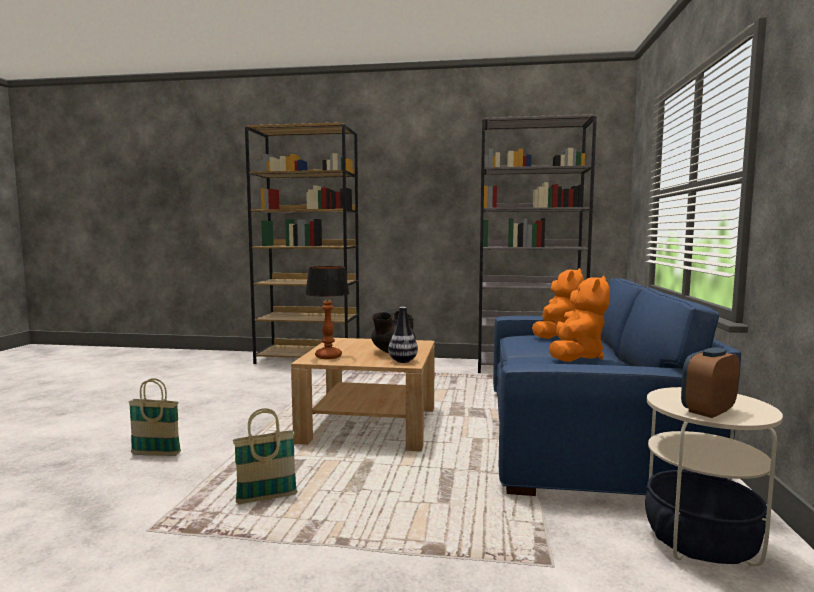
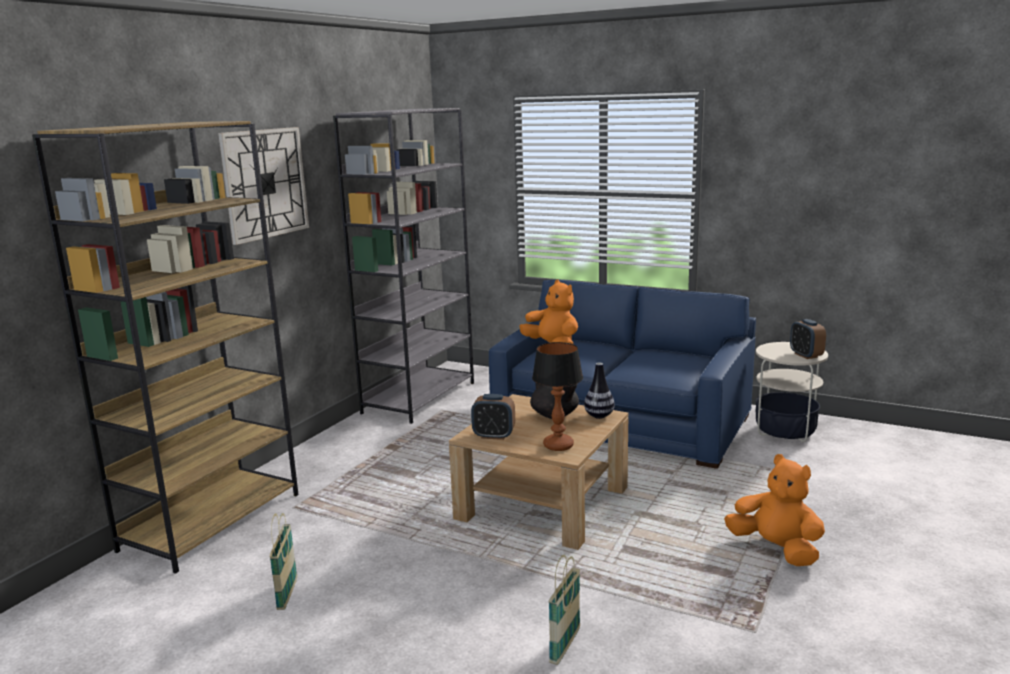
camera: 70 degrees left, 10 degrees up
basket [233,408,297,504] -> basket moved to [269,513,297,610]
orange plush toy [549,276,610,362] -> orange plush toy moved to [724,454,825,566]
none -> wall clock [218,127,309,245]
none -> alarm clock [471,394,515,440]

